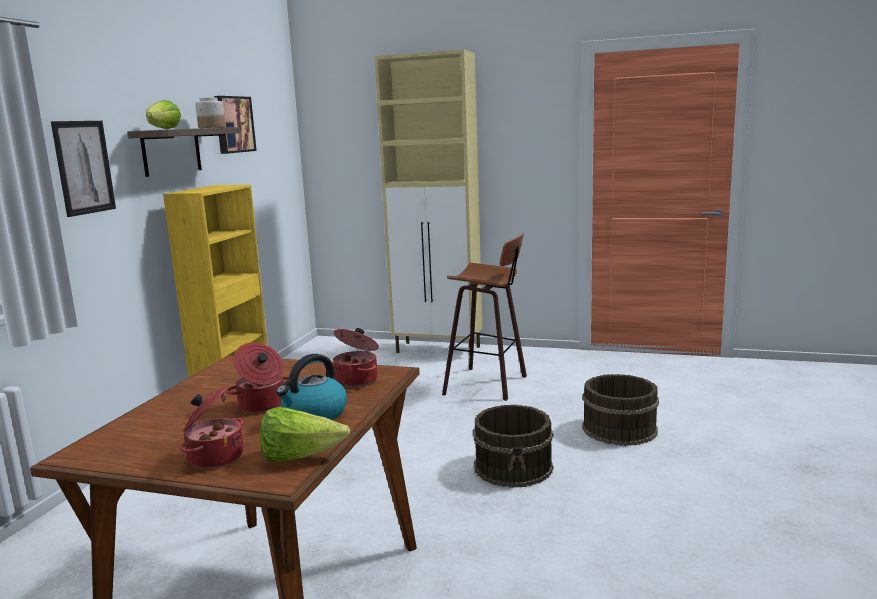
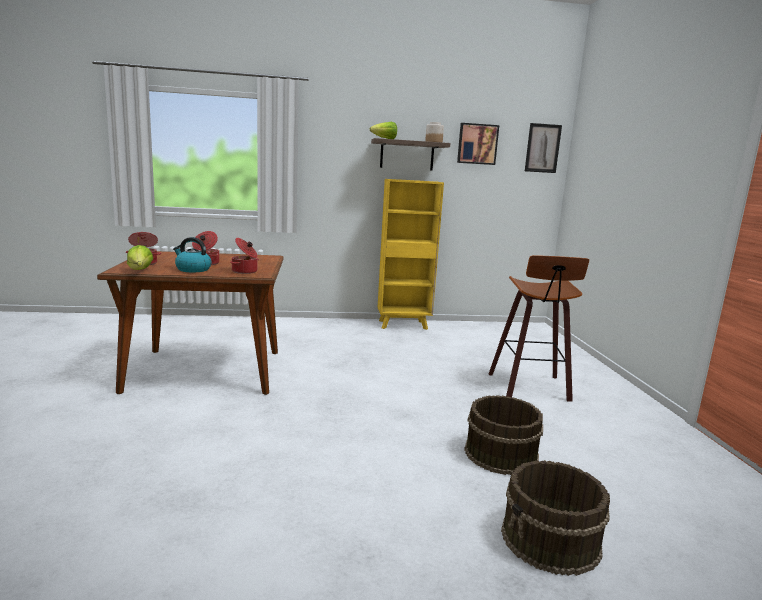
camera: 65 degrees right, 0 degrees up
picture [51,121,116,217] -> picture moved to [525,123,562,173]
beige cabinet [374,50,483,354] -> none
brown bucket [473,405,554,488] -> brown bucket moved to [501,460,610,576]

